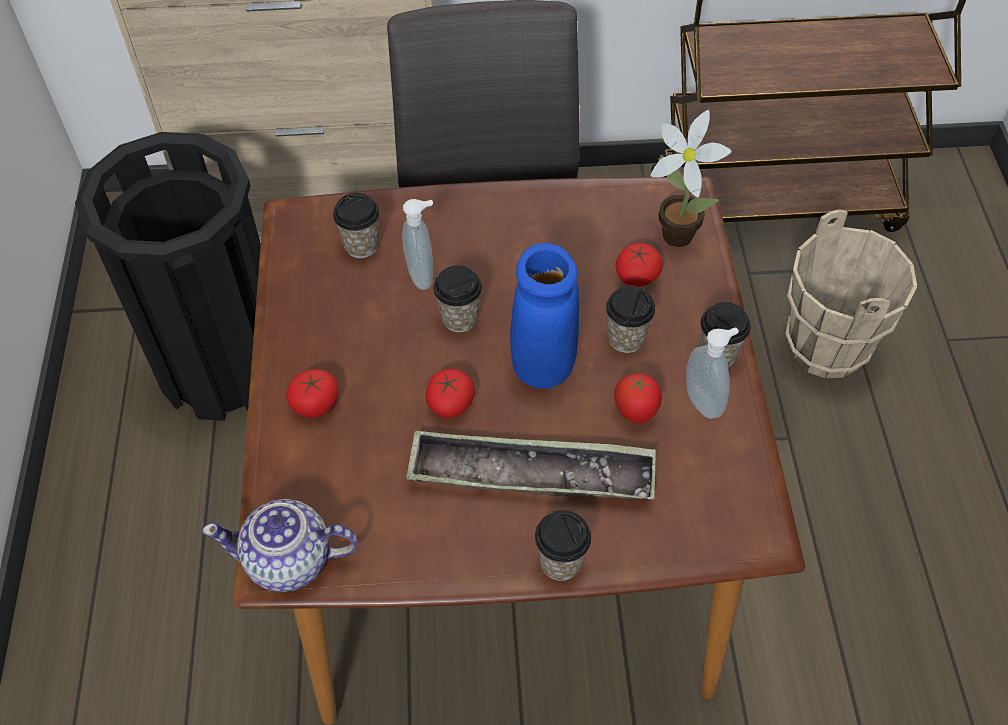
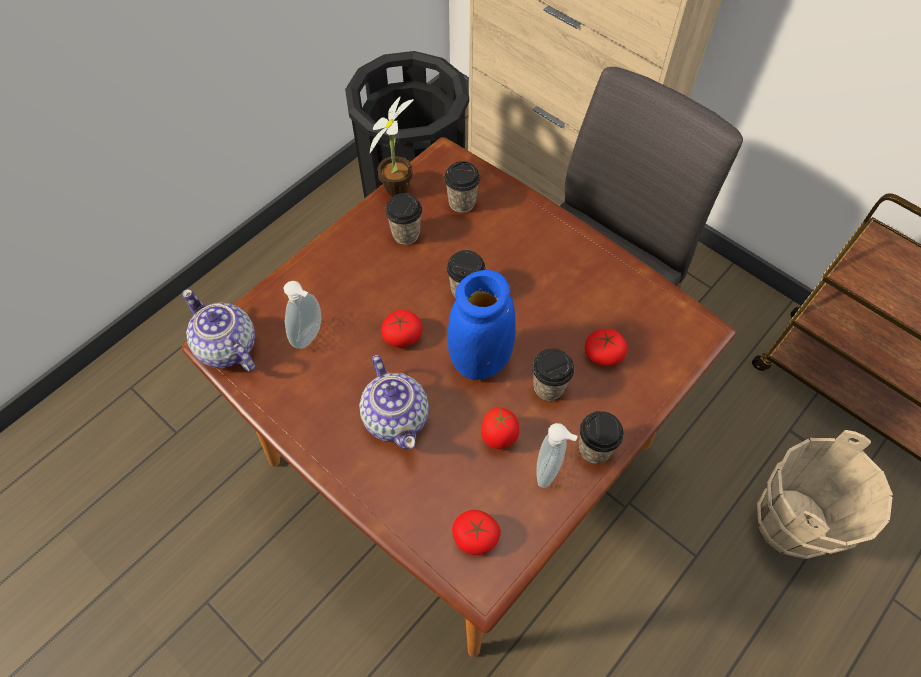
camera: 45 degrees right, 5 degrees up
tomato [286,369,339,418] -> tomato moved to [452,510,501,555]
soap dispenser [402,199,433,290] -> soap dispenser moved to [283,281,321,349]
tray [406,430,656,499] -> teapot [359,355,429,449]
cup [535,510,591,581] -> cup moved to [385,193,422,245]
potted plant [651,110,732,247] -> potted plant moved to [370,96,414,197]

